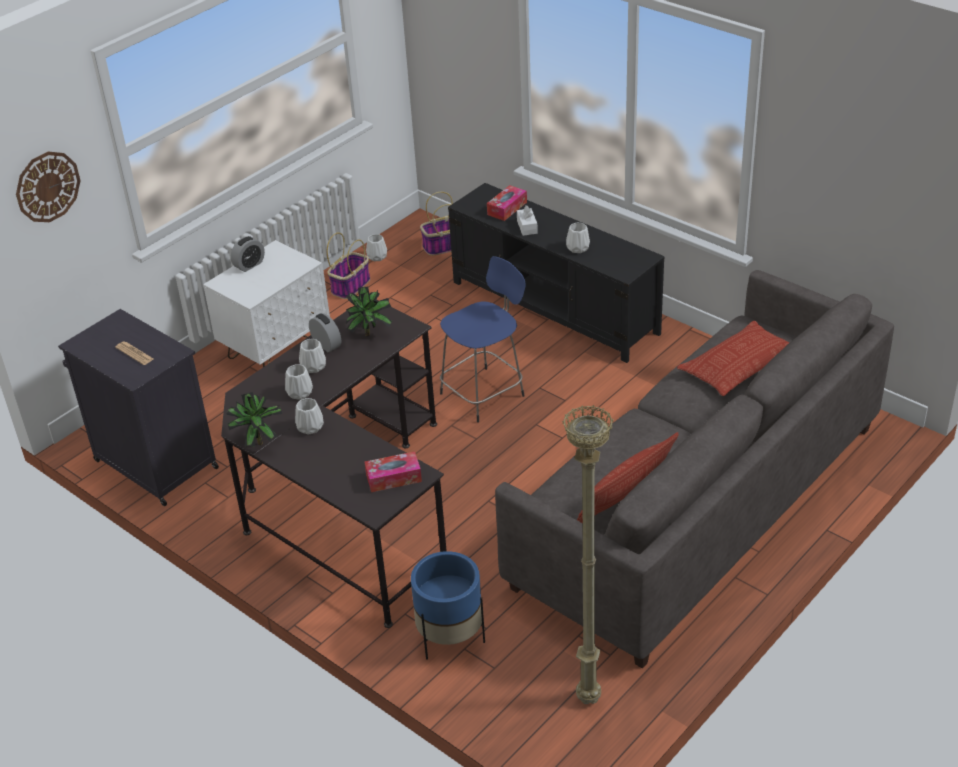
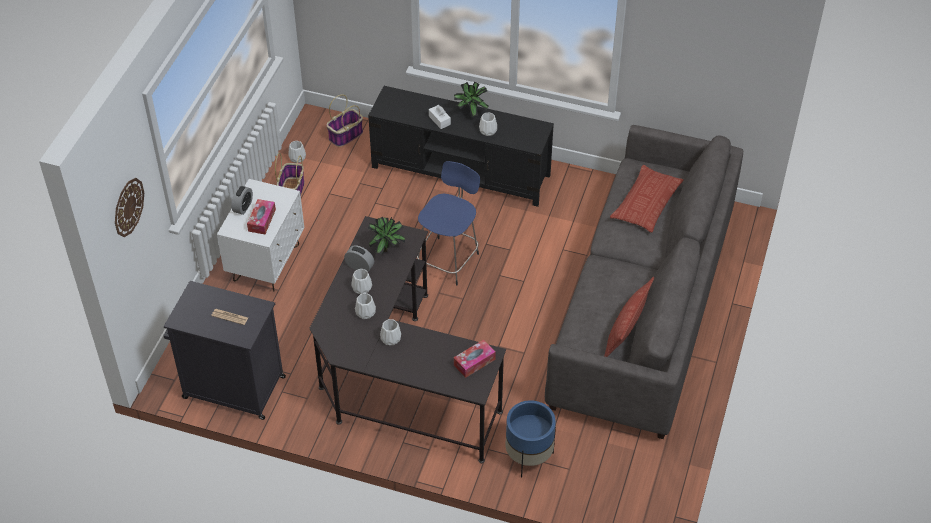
camera: 25 degrees left, 10 degrees up
potted plant [226,392,282,447] -> potted plant moved to [454,81,488,117]
tissue box [487,185,527,221] -> tissue box moved to [247,199,276,234]
beige floor lamp [562,405,614,704] -> none

